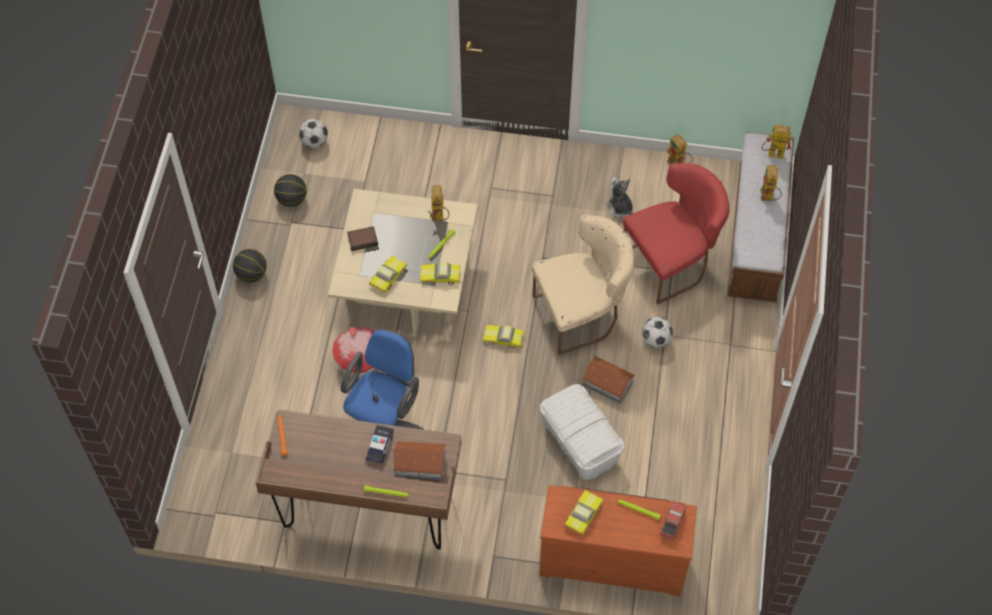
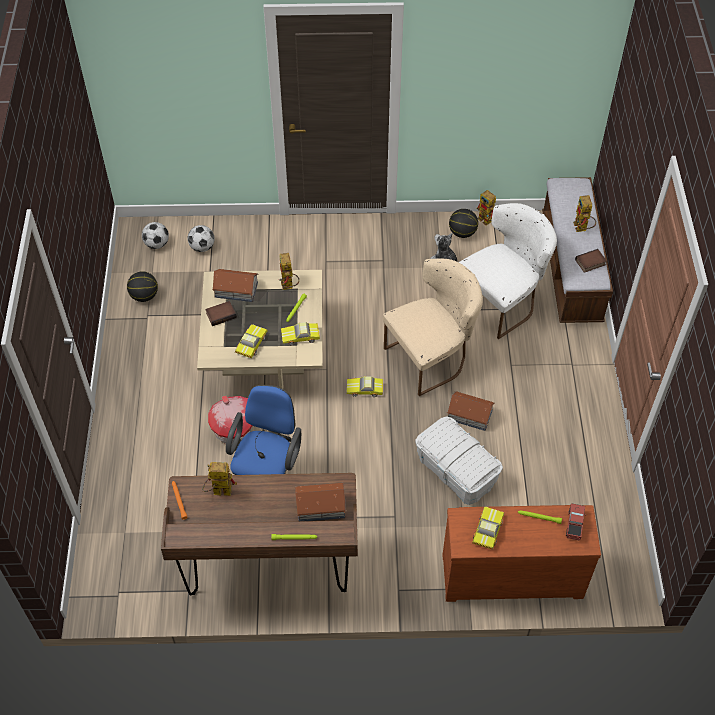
camera: 10 degrees left, 5 degrees down
basketball [233,249,267,283] -> basketball moved to [449,209,478,238]
toy car [366,425,394,464] -> none
red chair [623,163,729,304] -> white chair [459,203,557,339]
football [642,317,673,348] -> football moved to [188,225,215,252]
toy robot [761,124,791,159] -> toy robot moved to [202,462,237,496]
none -> toy house [212,269,259,302]
none -> book [575,249,607,273]

